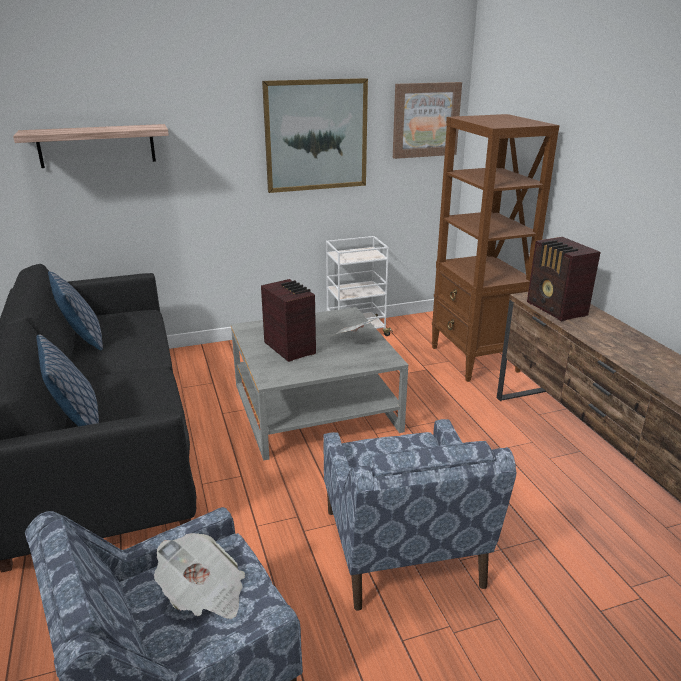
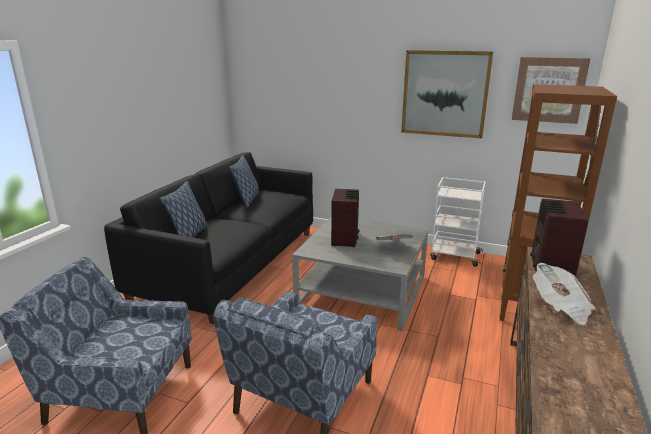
camera: 40 degrees right, 5 degrees down
shelf [13,124,169,168] -> none
newspaper [154,533,245,619] -> newspaper moved to [533,263,595,325]

